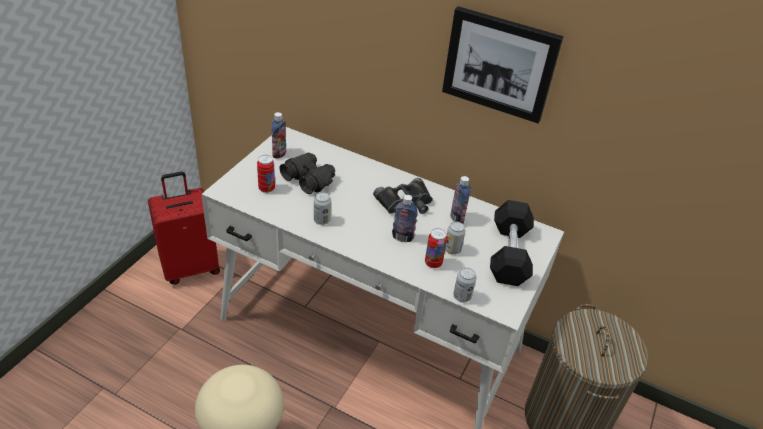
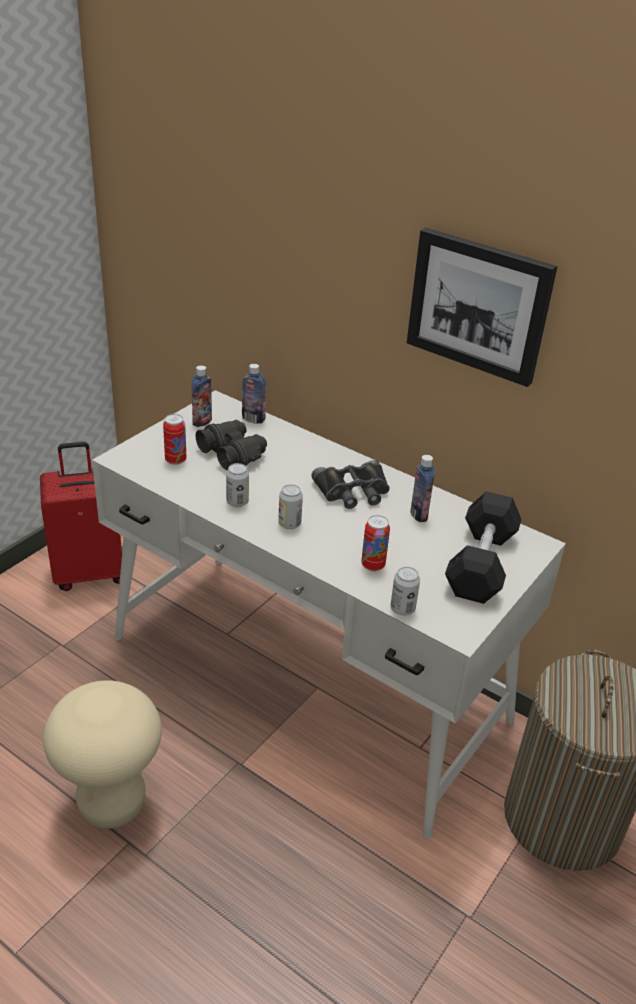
camera: 10 degrees right, 5 degrees down
bottle [392,195,418,242] -> bottle moved to [242,364,266,424]
can [445,222,466,255] -> can moved to [278,484,303,529]

